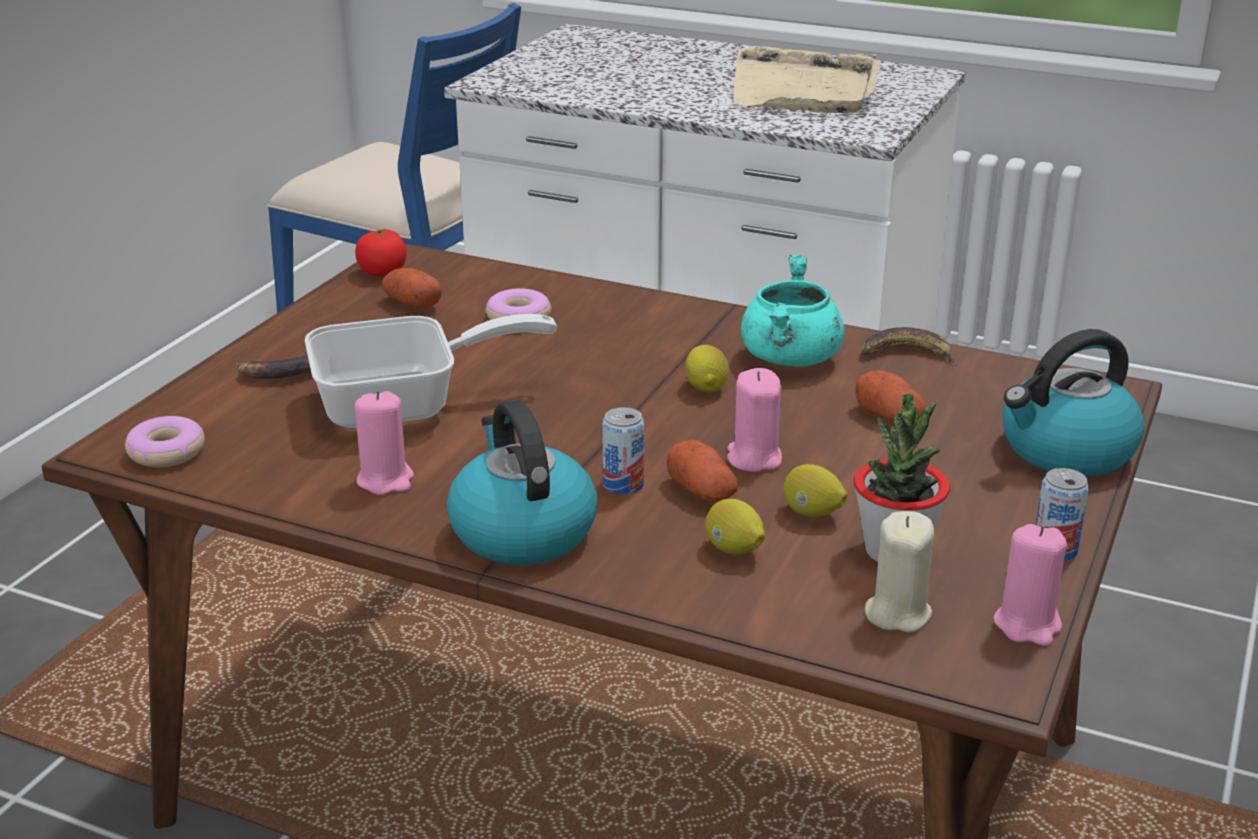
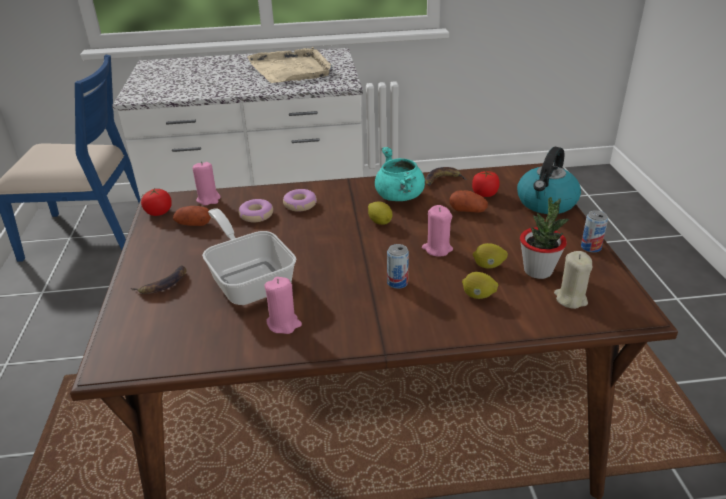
camera: 30 degrees left, 5 degrees up
donut [125,416,205,467] -> donut moved to [283,189,317,212]
frying pan [305,314,557,429] -> frying pan turned 75 degrees counterclockwise [202,208,296,305]
kettle [447,400,597,565] -> none
potato [667,440,738,503] -> none
pink candle [993,524,1067,646] -> pink candle moved to [192,161,221,205]
none -> tomato [472,171,500,197]

